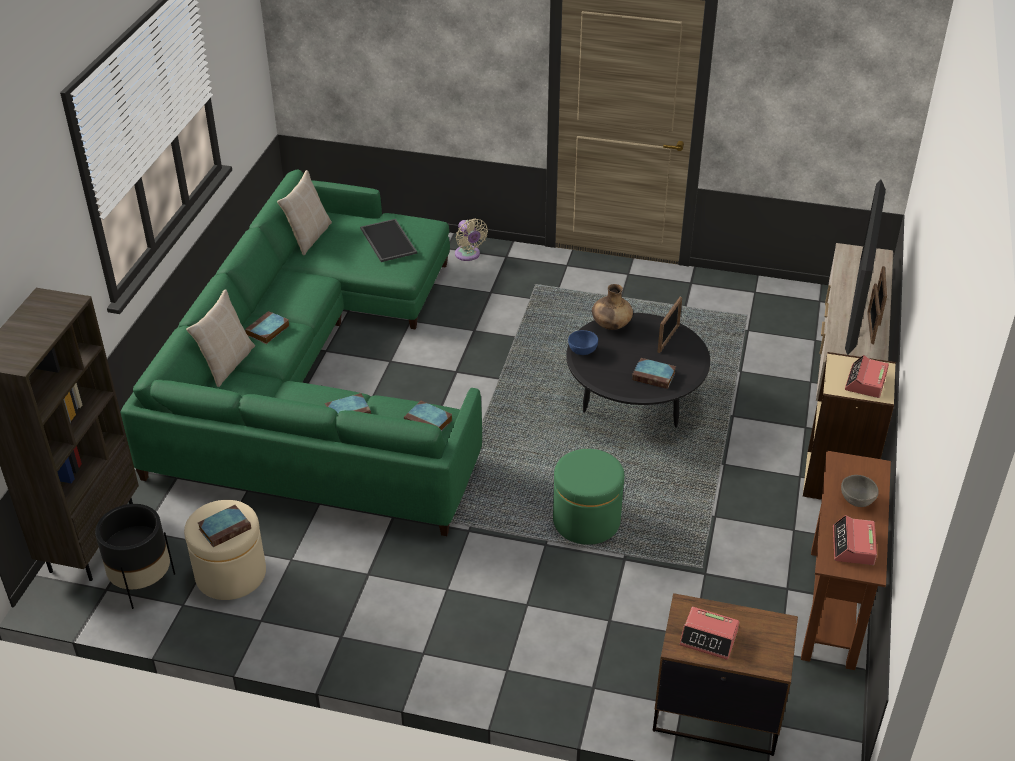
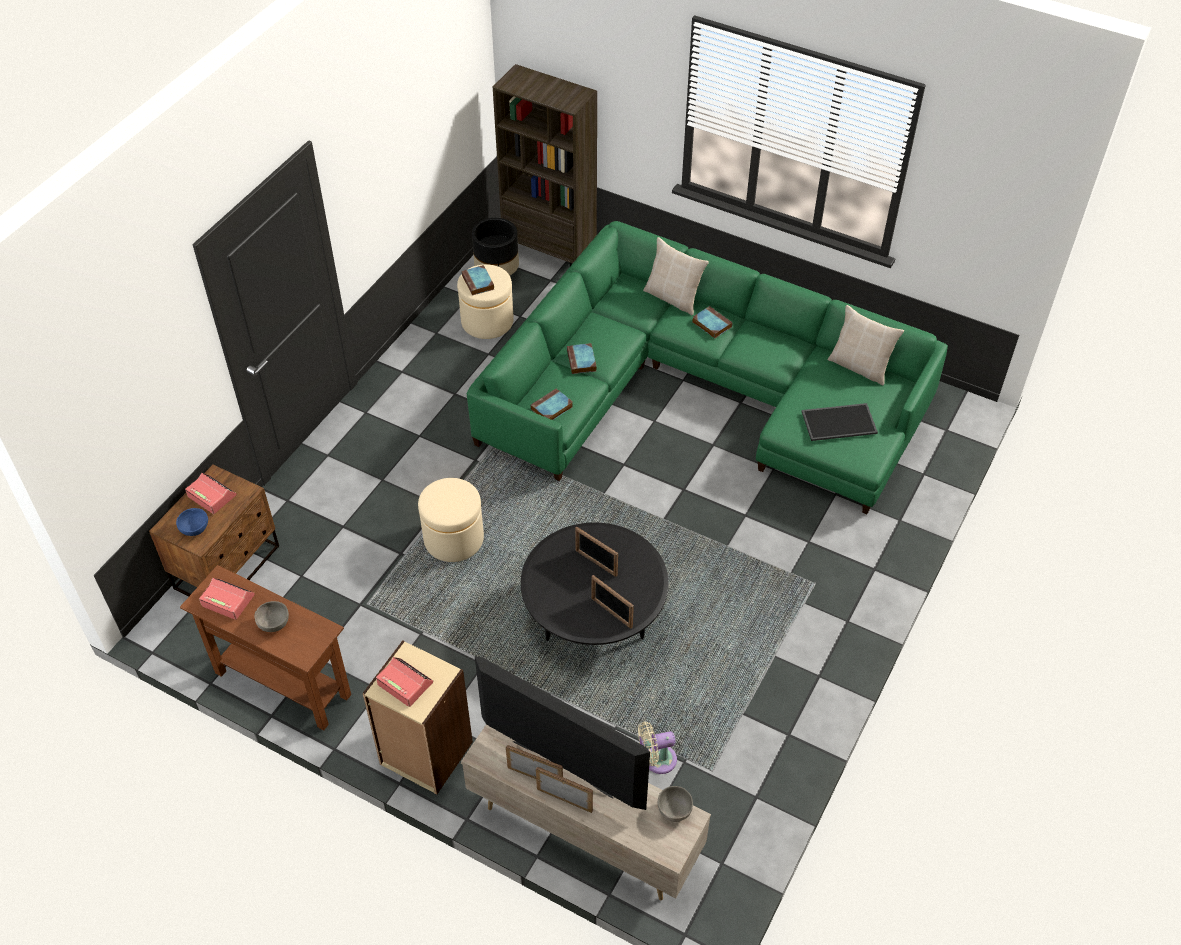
camera: 105 degrees right, 10 degrees up
beige fan [455,218,488,261] -> beige fan moved to [638,722,677,774]
green ottoman [553,449,624,545] -> beige ottoman [418,478,484,562]
blue bowl [568,330,598,355] -> blue bowl moved to [176,508,208,536]
brown vase [592,284,633,330] -> none
book [632,358,676,389] -> none
alarm clock [680,607,739,660] -> alarm clock turned 90 degrees clockwise [185,473,237,514]
none -> picture frame [575,527,618,577]
none -> grey bowl [658,786,693,822]

